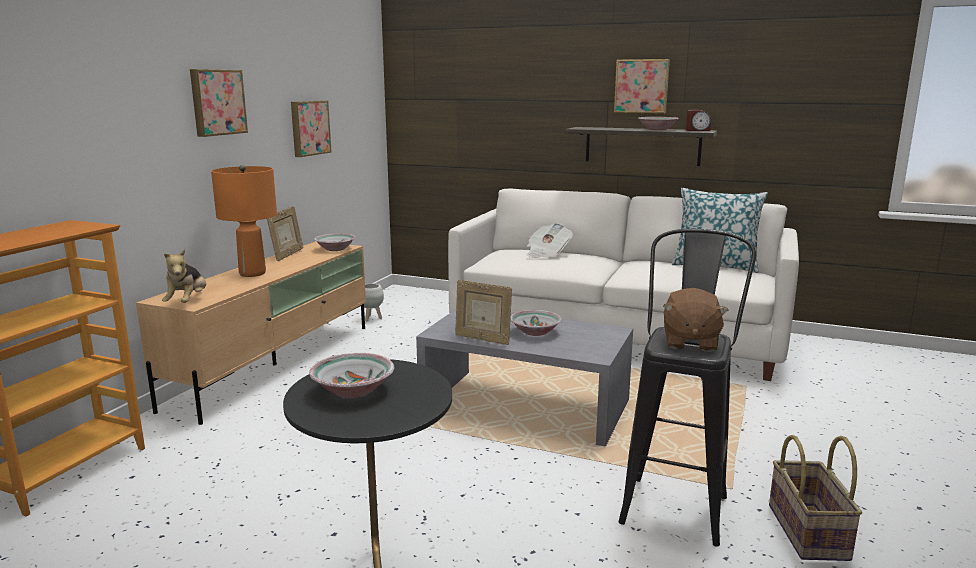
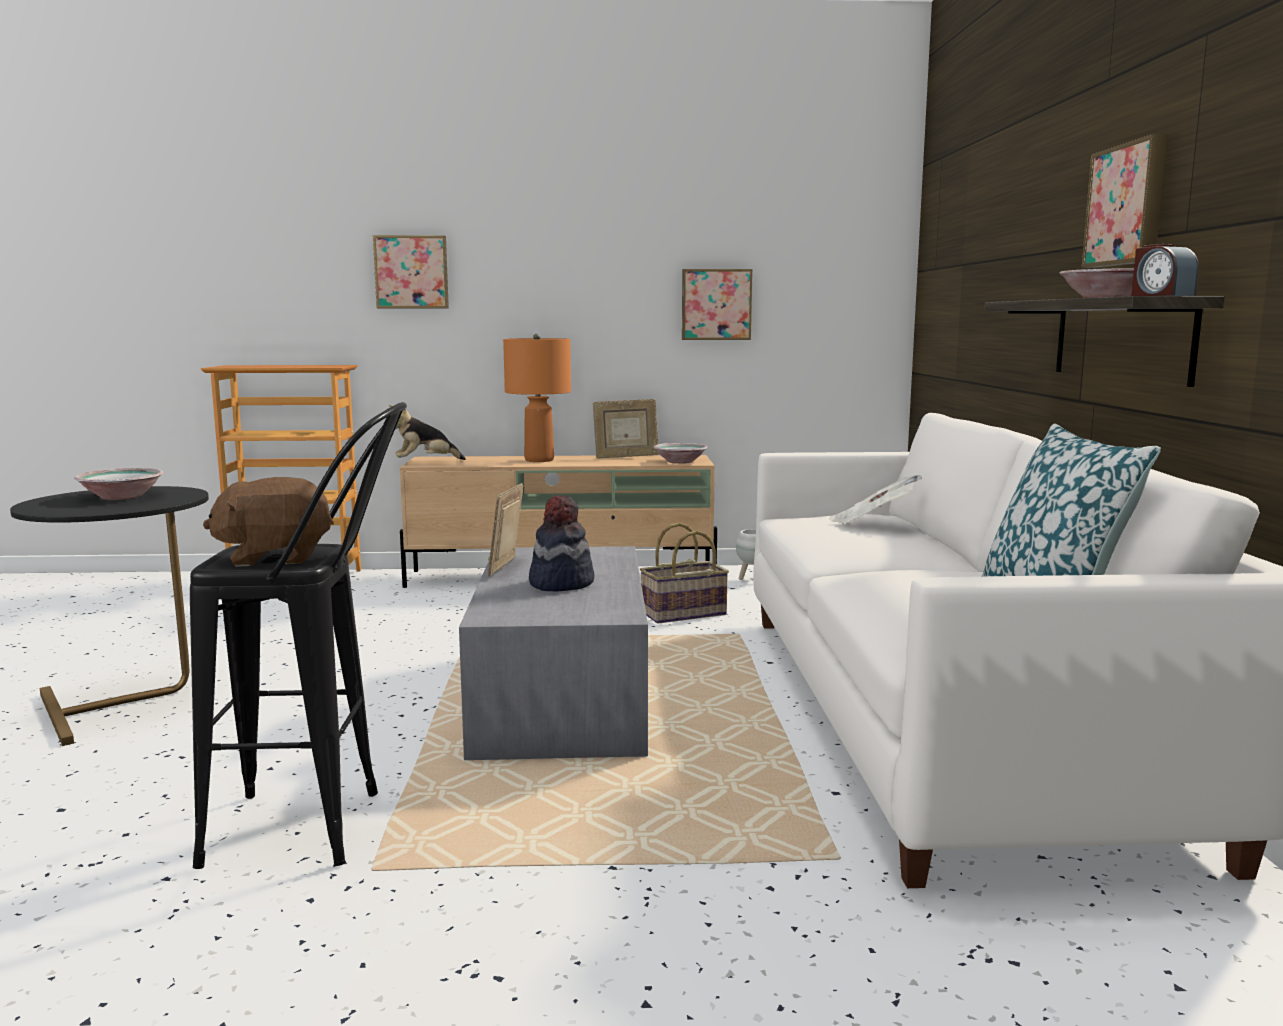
camera: 65 degrees right, 5 degrees down
picture [190,69,248,137] -> picture moved to [373,235,449,308]
bowl [510,310,562,336] -> hat [529,495,594,592]
basket [769,435,862,561] -> basket moved to [640,522,729,624]

